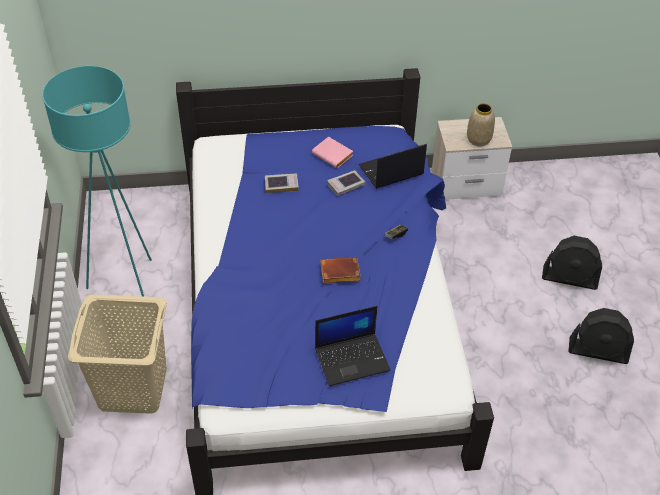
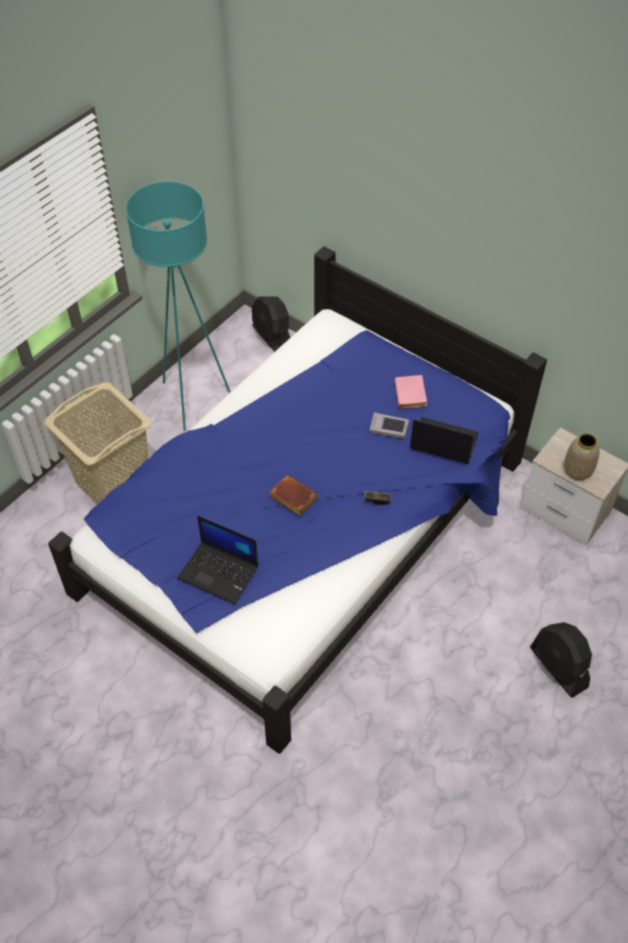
camera: 45 degrees right, 5 degrees up
book [265,173,299,193] -> none
black fan [568,308,634,364] -> black fan moved to [252,296,291,352]

